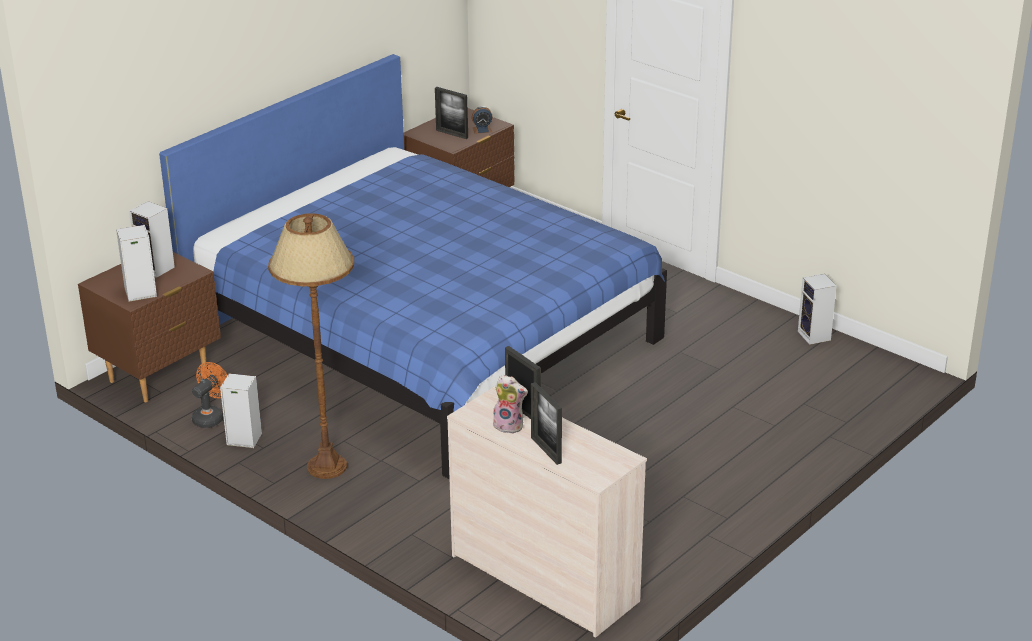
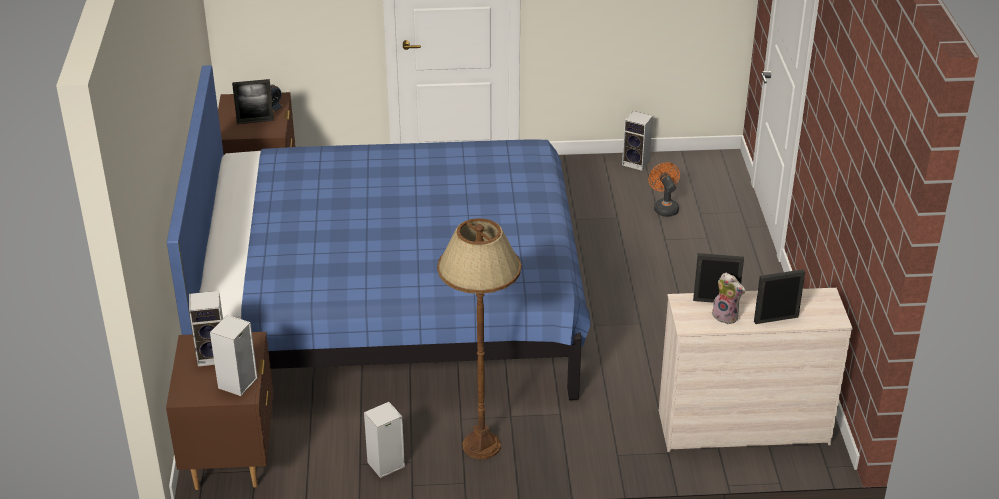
camera: 45 degrees left, 5 degrees up
orange fan [192,362,228,428] -> orange fan moved to [648,162,680,217]
plush toy [493,375,528,434] -> plush toy turned 60 degrees clockwise [712,273,745,324]
picture frame [531,382,562,465] -> picture frame turned 150 degrees clockwise [754,269,805,324]

